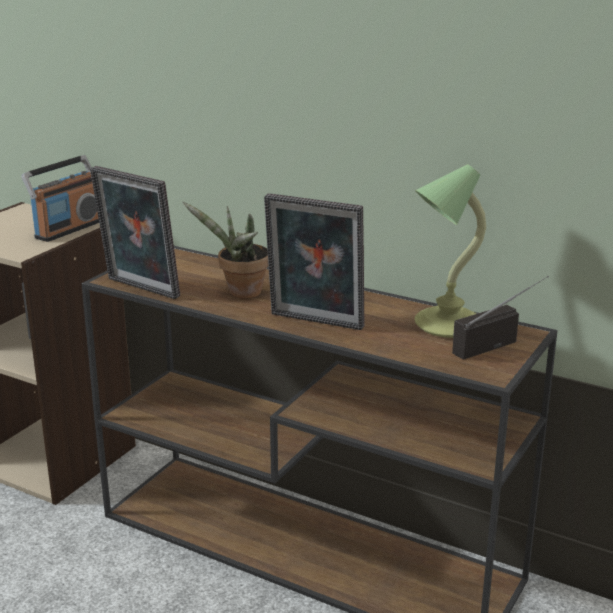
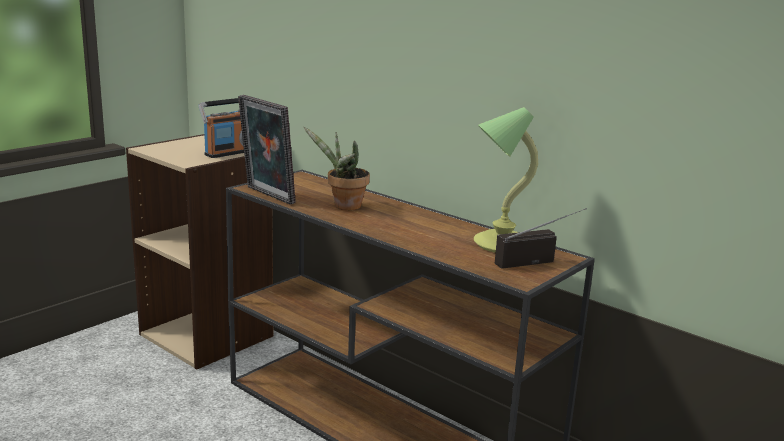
camera: 10 degrees right, 5 degrees down
picture frame [264,193,365,330] -> none

